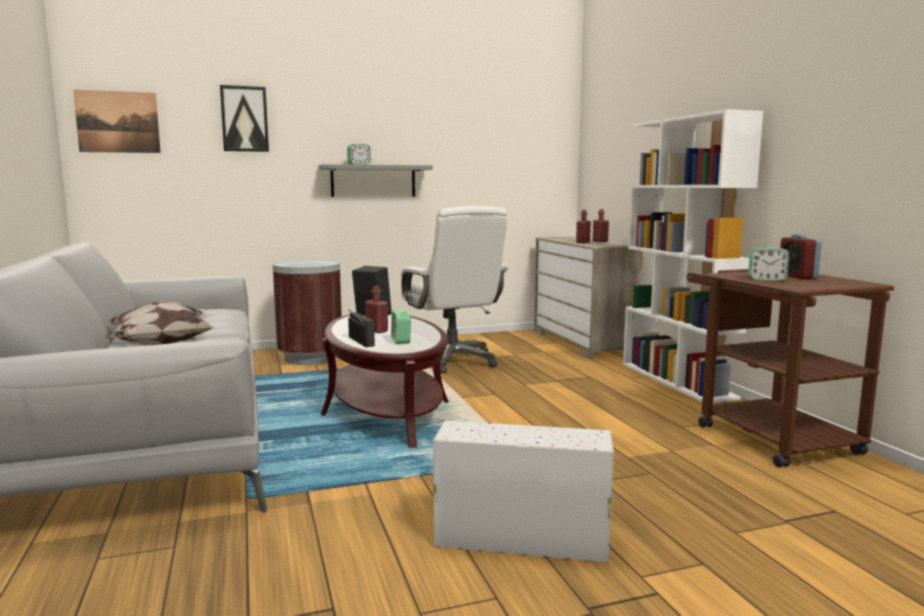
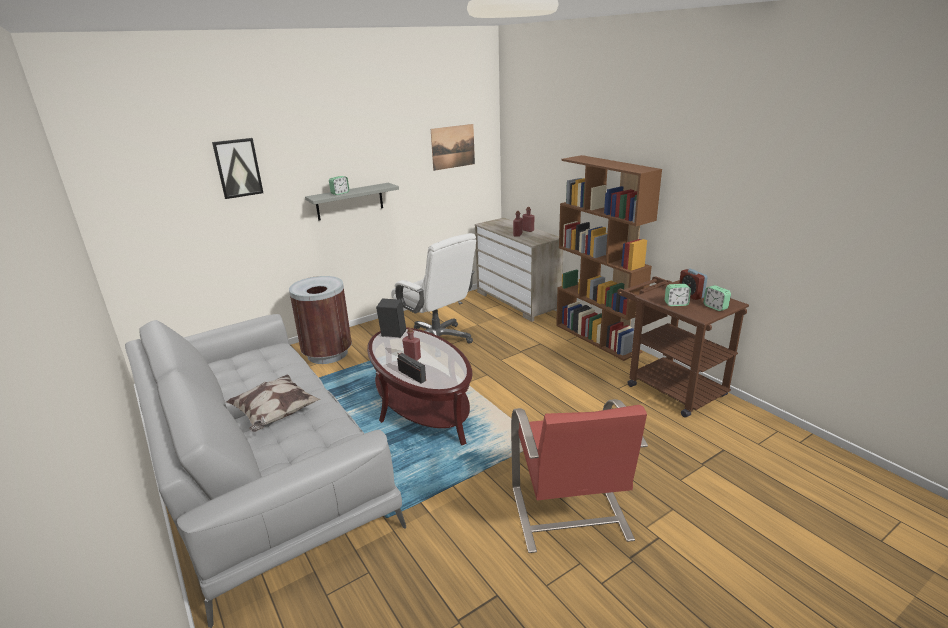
camera: 15 degrees left, 15 degrees up
picture [73,90,161,153] -> picture moved to [431,124,475,171]
alarm clock [391,311,411,344] -> alarm clock moved to [703,285,731,311]
white storage box [433,421,614,563] -> red armchair [511,399,648,553]
white bookcase [623,109,763,403] -> brown bookcase [556,155,662,361]

